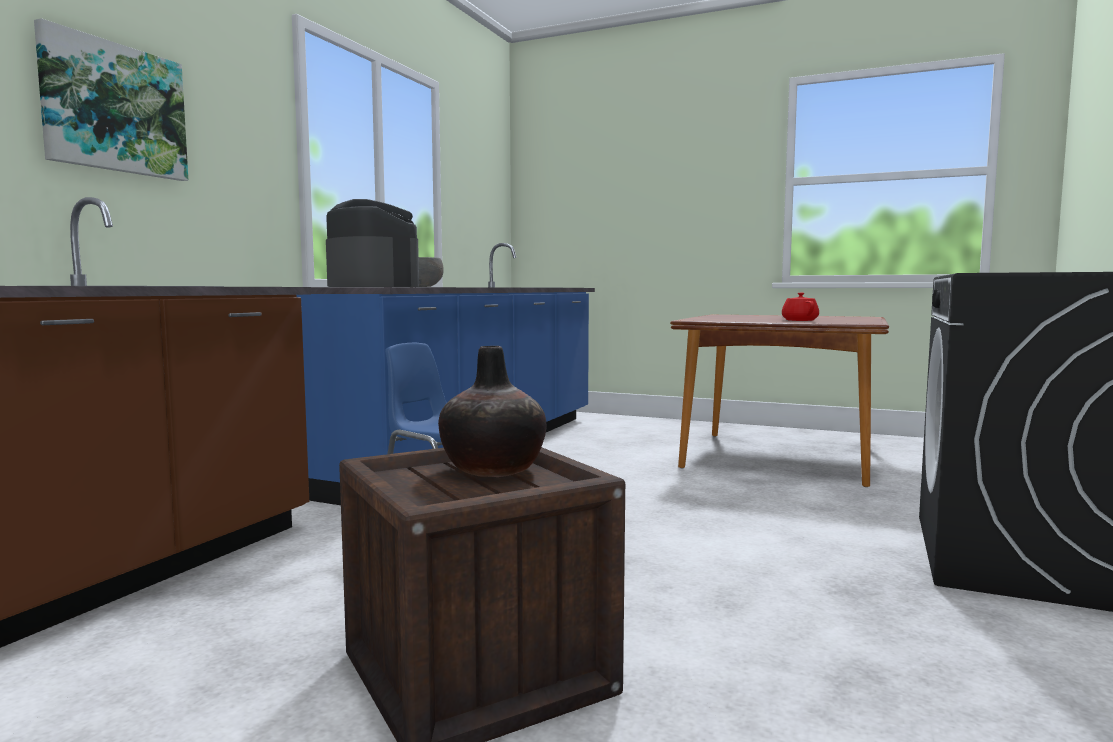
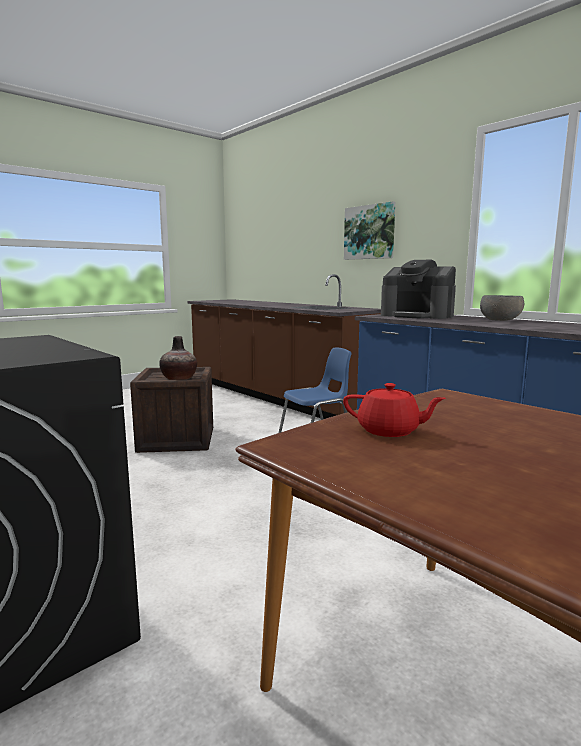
camera: 115 degrees right, 5 degrees up
coffee machine [326,199,421,287] -> coffee machine turned 45 degrees clockwise [381,260,456,319]

